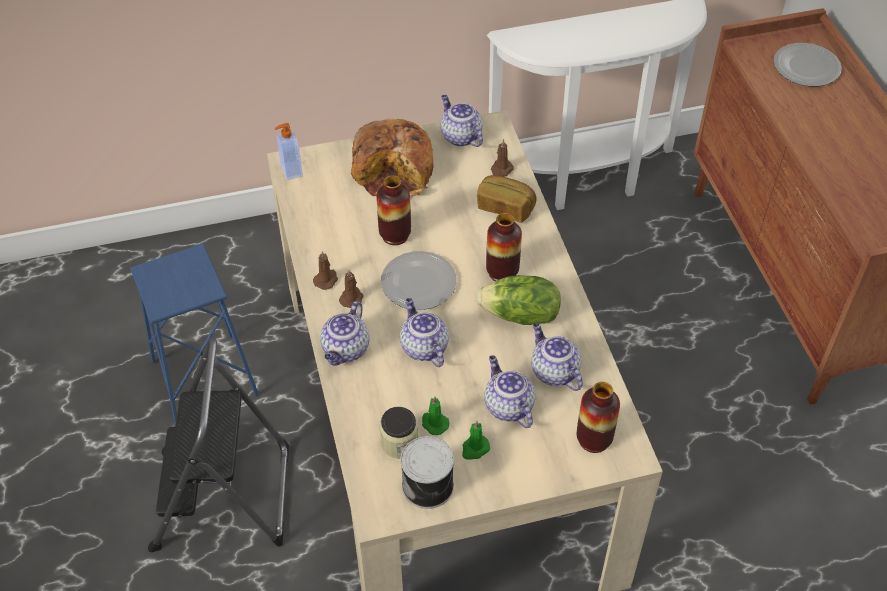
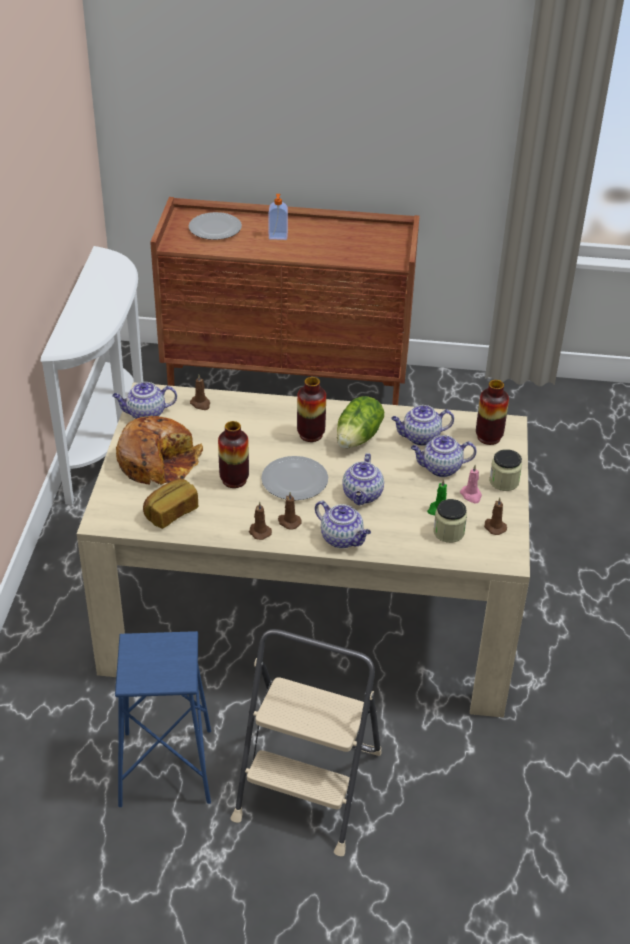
camera: 70 degrees left, 10 degrees down
black step ladder [148,337,289,552] -> beige step ladder [230,629,382,856]
soap dispenser [275,123,303,180] -> soap dispenser moved to [269,194,288,240]
teapot [400,298,449,367] -> teapot turned 75 degrees counterclockwise [342,453,384,505]
can [401,436,454,509] -> brown candle [484,498,507,535]
green candle [462,421,490,460] -> pink candle [460,465,482,503]
bread [477,175,537,223] -> bread moved to [143,479,198,529]
none -> jar [489,449,522,491]

